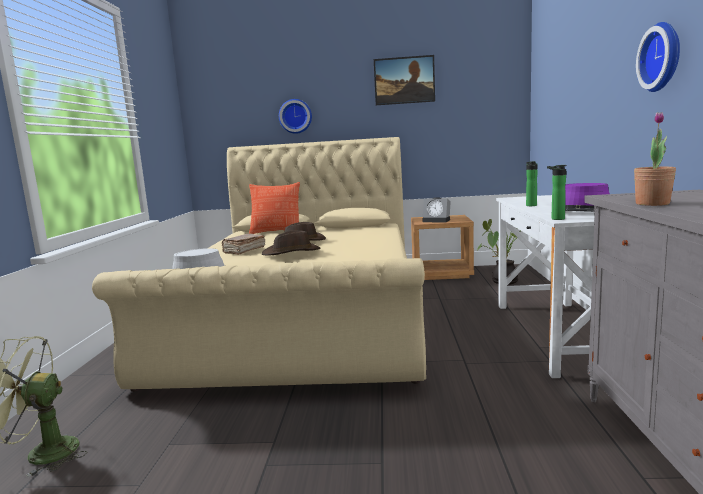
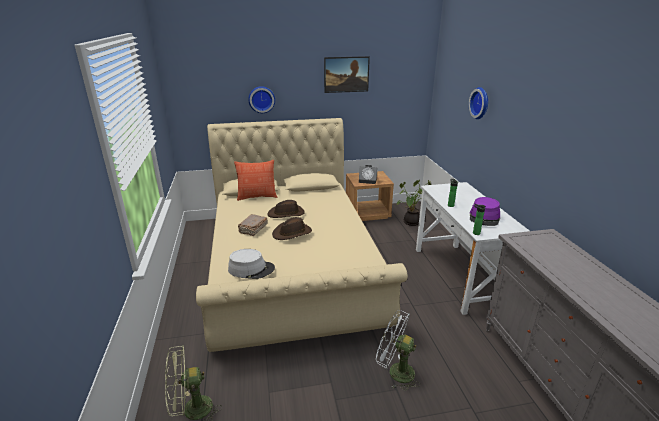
camera: 15 degrees left, 15 degrees up
potted plant [634,112,676,206] -> none
wall clock [636,22,680,92] -> wall clock moved to [469,87,488,119]
none -> white fan [376,310,421,391]

